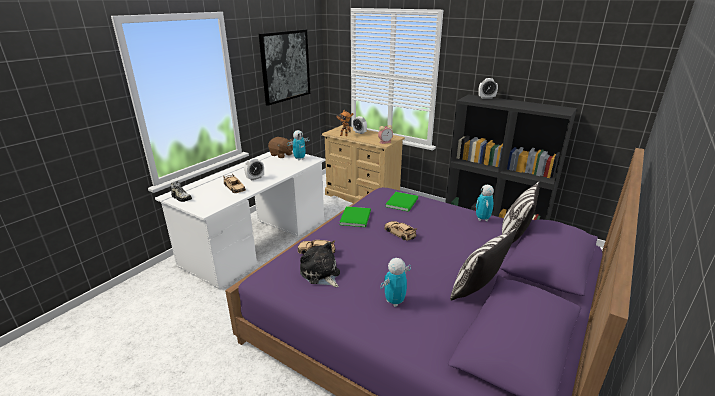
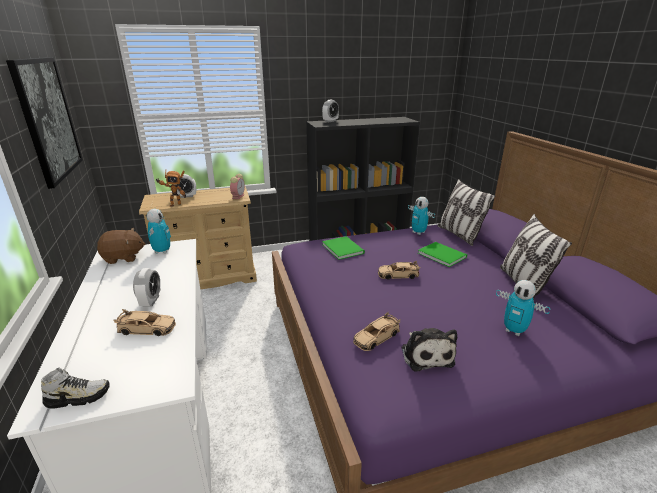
camera: 50 degrees left, 0 degrees up
plush toy [300,242,340,287] -> plush toy turned 105 degrees counterclockwise [401,328,457,371]
green book [340,206,371,227] -> green book moved to [418,242,467,267]
toy robot [380,258,411,307] -> toy robot turned 45 degrees counterclockwise [496,280,550,336]

